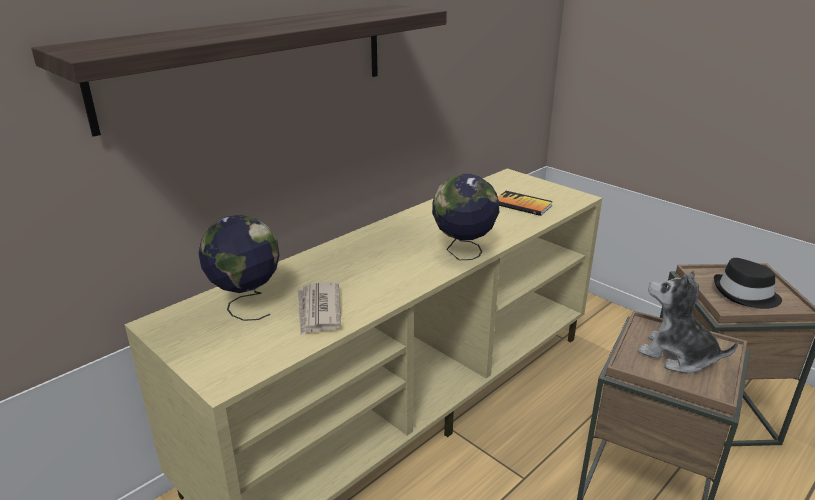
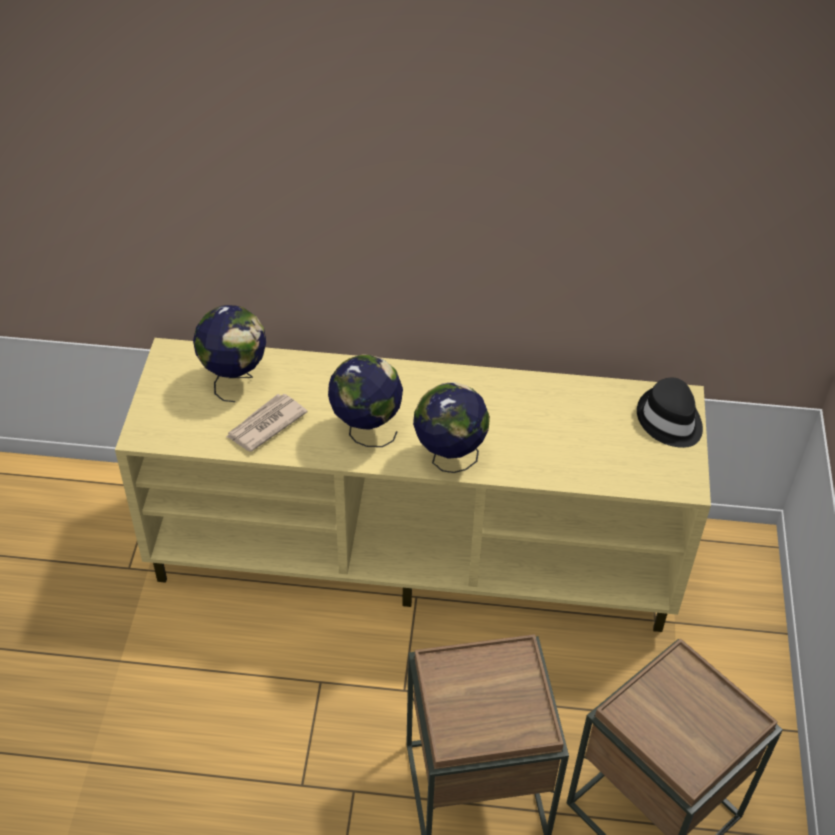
camera: 50 degrees right, 20 degrees up
shelf [31,4,447,137] -> none
book [498,191,553,216] -> none
plush toy [638,271,738,373] -> none
black hat [714,258,782,309] -> black hat moved to [637,378,703,448]
none -> globe [328,355,403,447]

